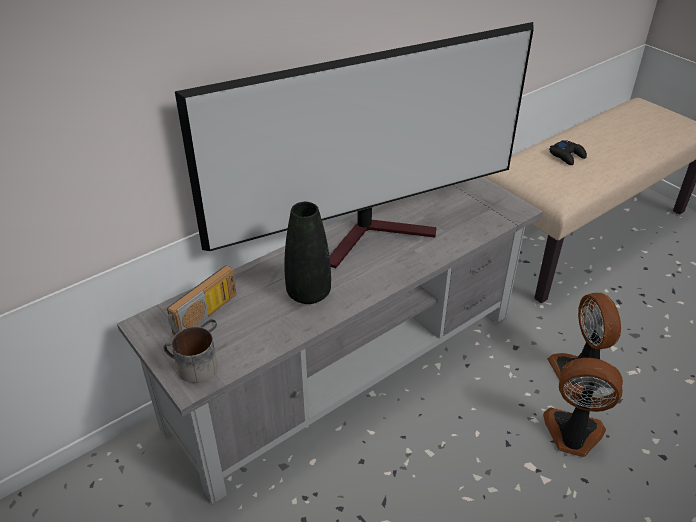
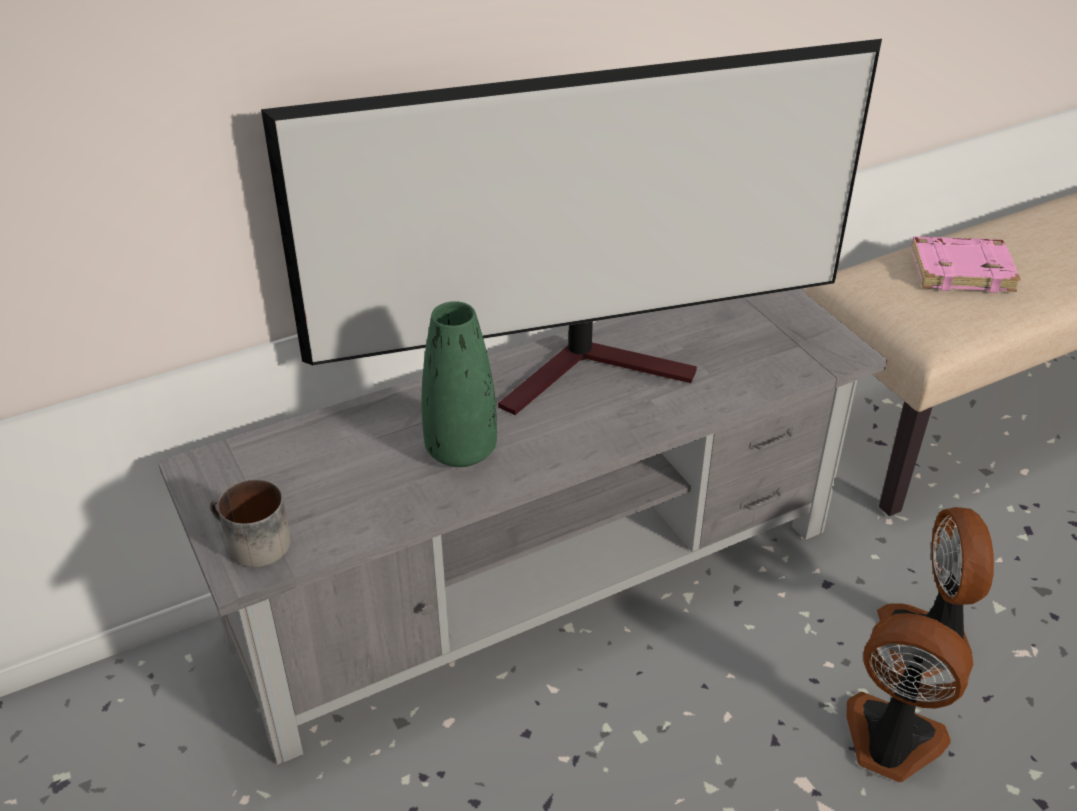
camera: 10 degrees right, 0 degrees up
radio [167,265,237,335] -> none
black vase [284,202,331,304] -> green vase [422,301,497,467]
black game controller [549,140,587,165] -> pink book [911,236,1020,293]

